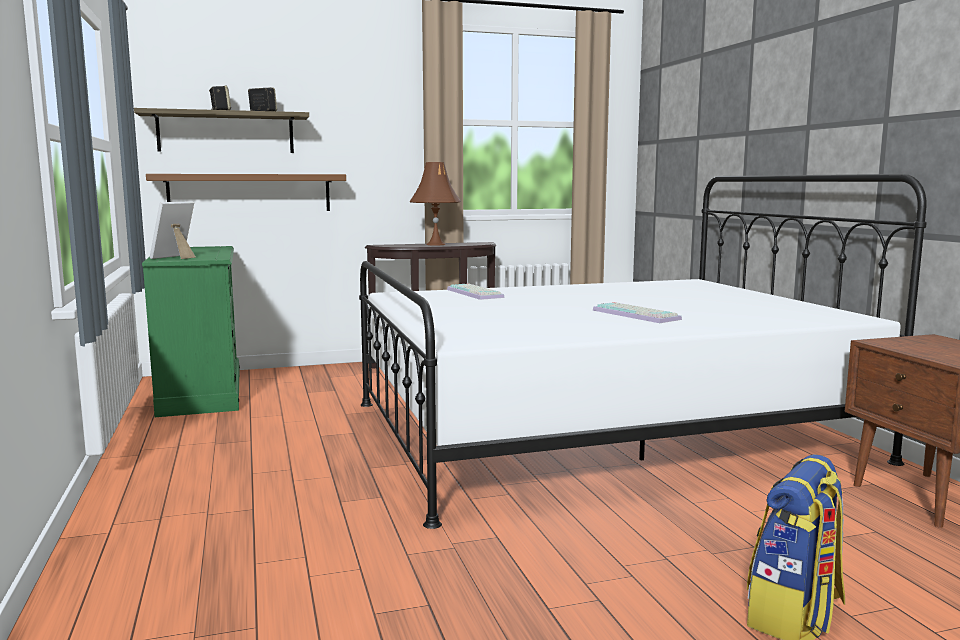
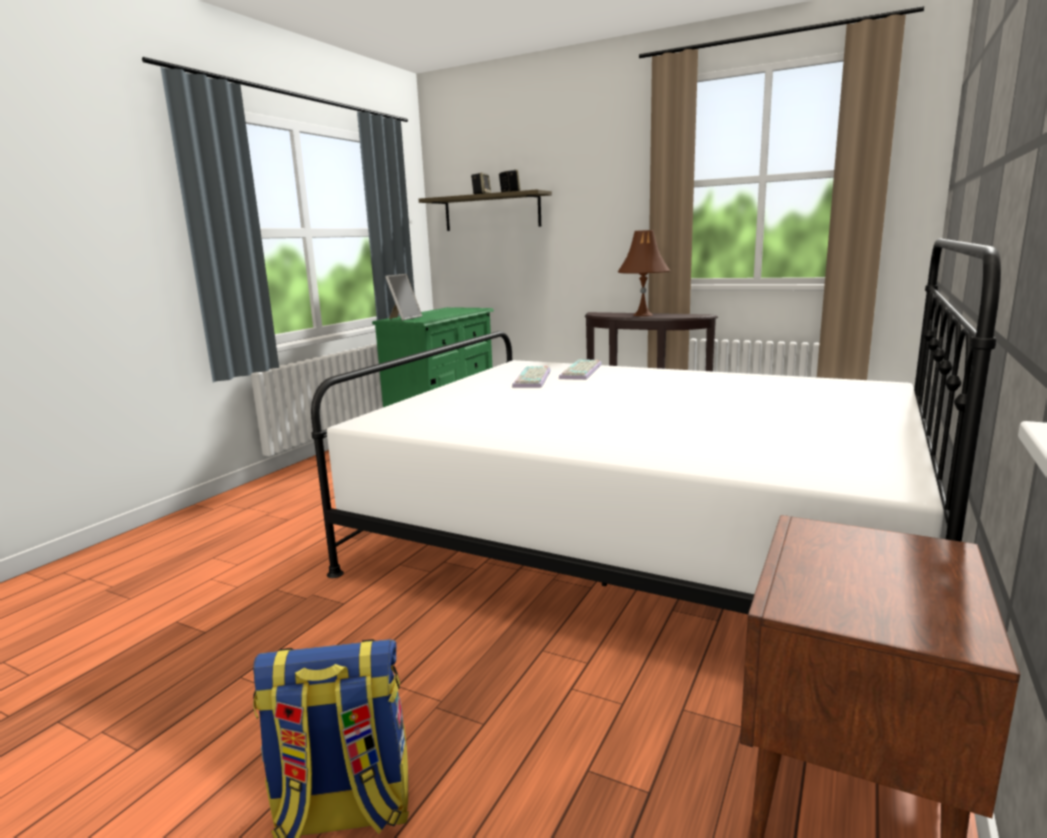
camera: 45 degrees right, 5 degrees up
brown shelf [146,174,346,211] -> none
picture frame [150,201,196,259] -> picture frame turned 135 degrees clockwise [385,274,422,320]
keyboard [593,302,682,323] -> keyboard moved to [512,366,551,388]

